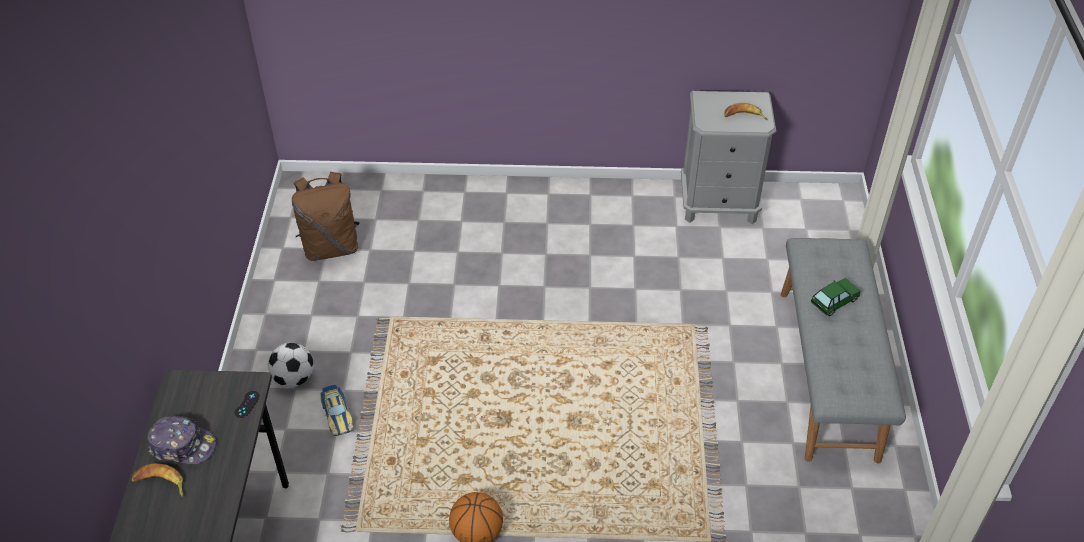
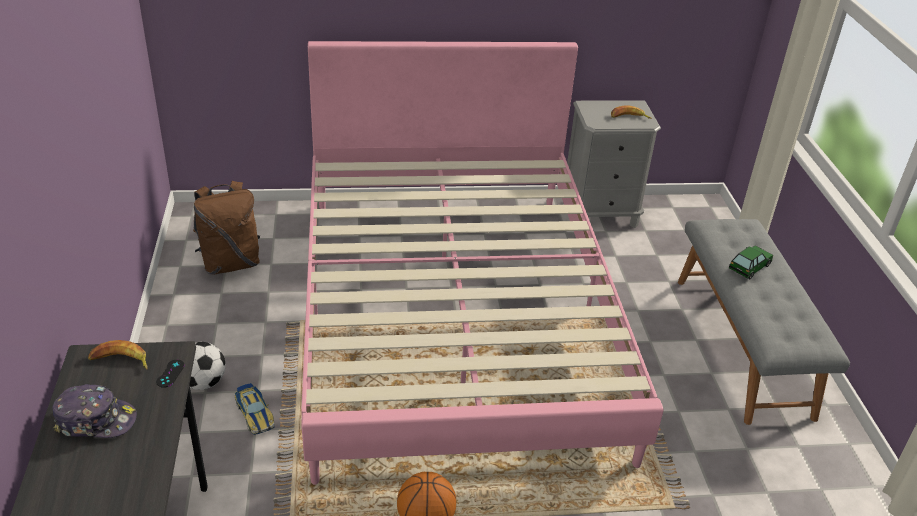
camera: 10 degrees left, 10 degrees down
banana [131,463,183,497] -> banana moved to [88,340,148,369]
none -> pink bed [301,41,663,485]

